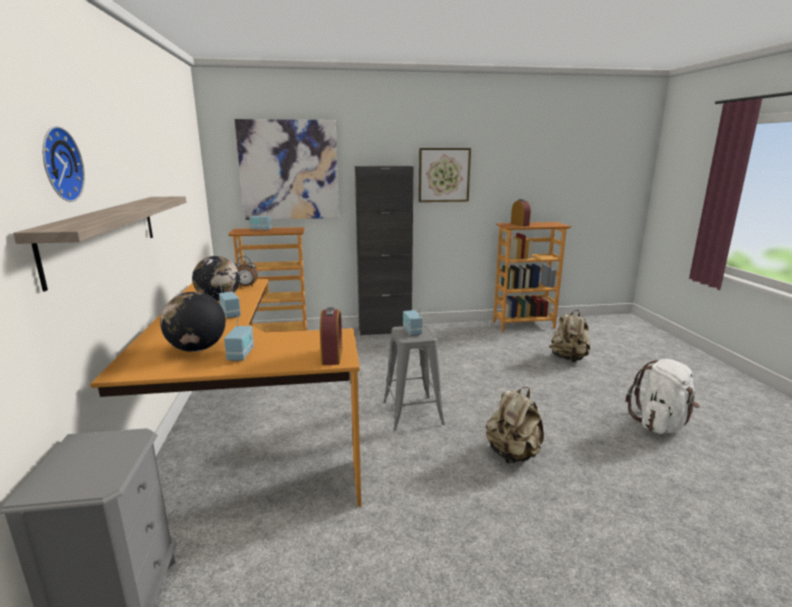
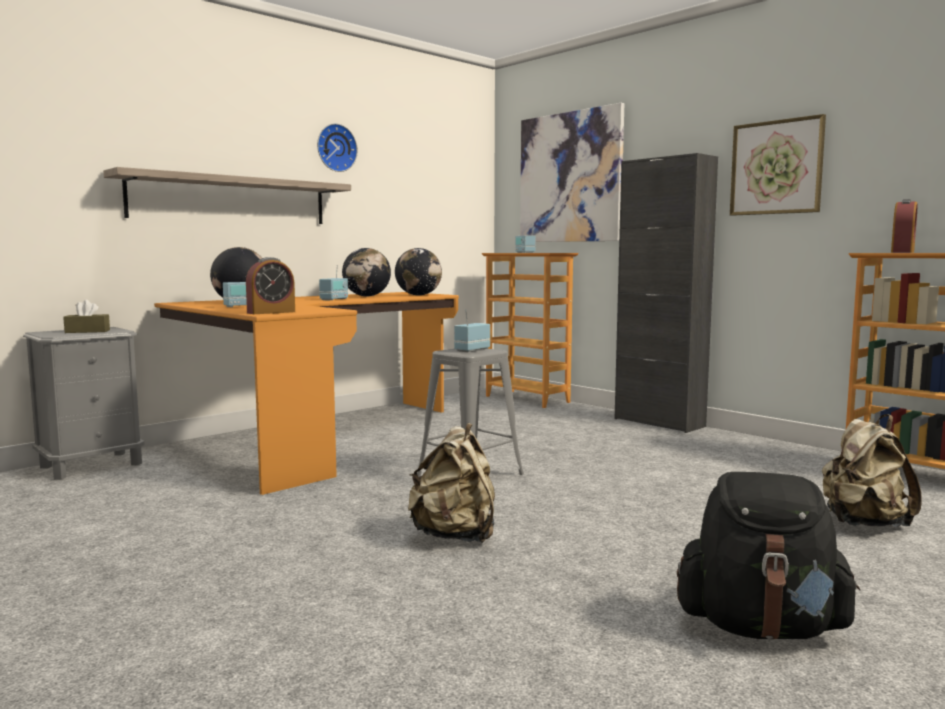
camera: 55 degrees right, 10 degrees down
wall clock [43,126,85,202] -> wall clock moved to [317,123,358,172]
alarm clock [234,257,258,287] -> globe [395,248,442,296]
white backpack [625,359,700,434] -> black backpack [677,472,860,639]
none -> brown tissue box [63,300,110,333]

